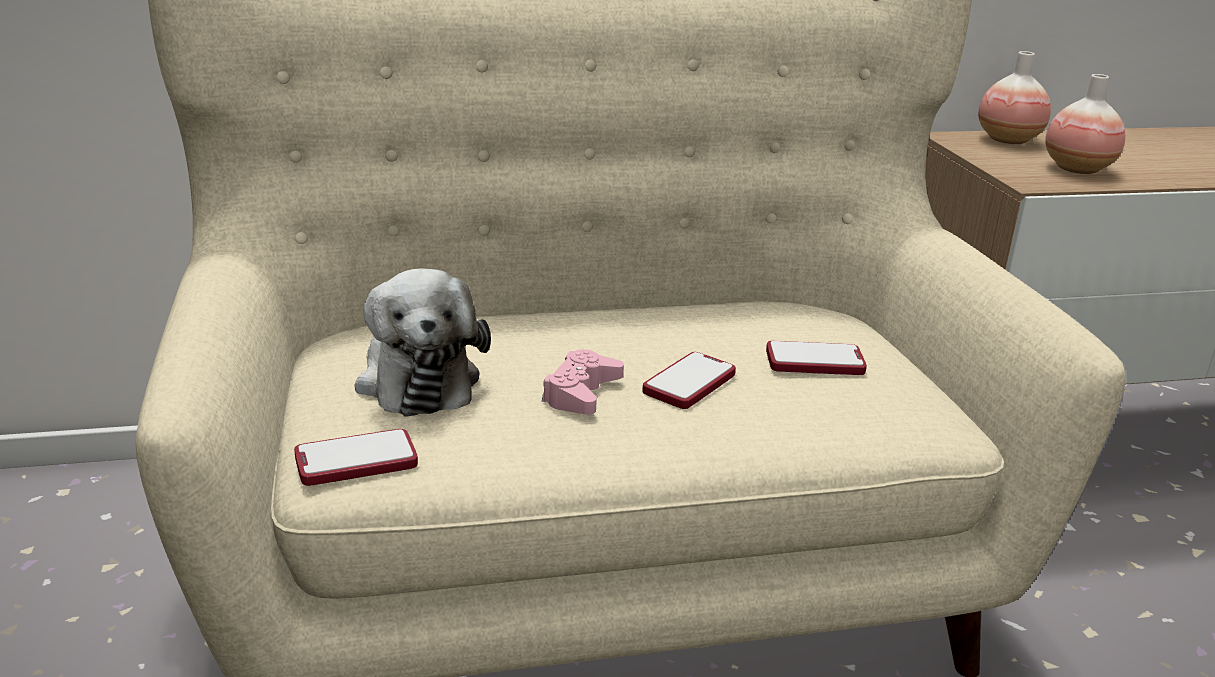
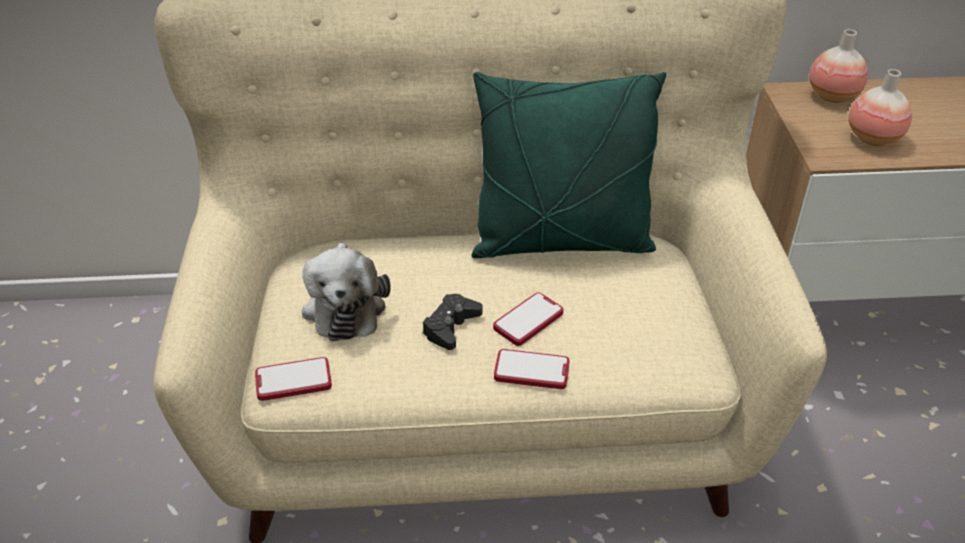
camera: 10 degrees right, 15 degrees up
pink game controller [542,349,624,415] -> black game controller [423,294,483,350]
phone [766,341,867,375] -> phone moved to [494,349,570,389]
none -> green pillow [471,72,666,258]

